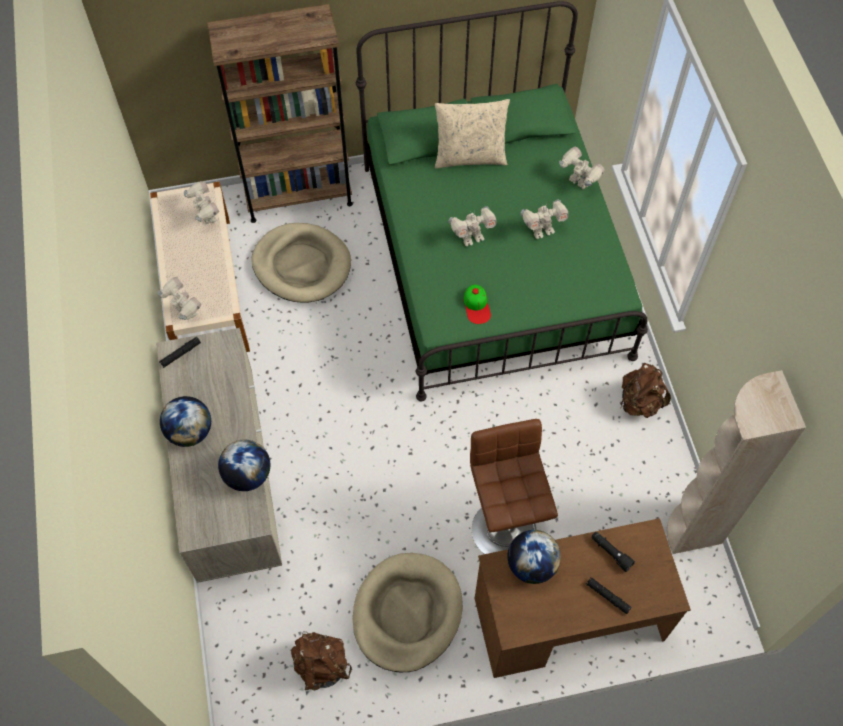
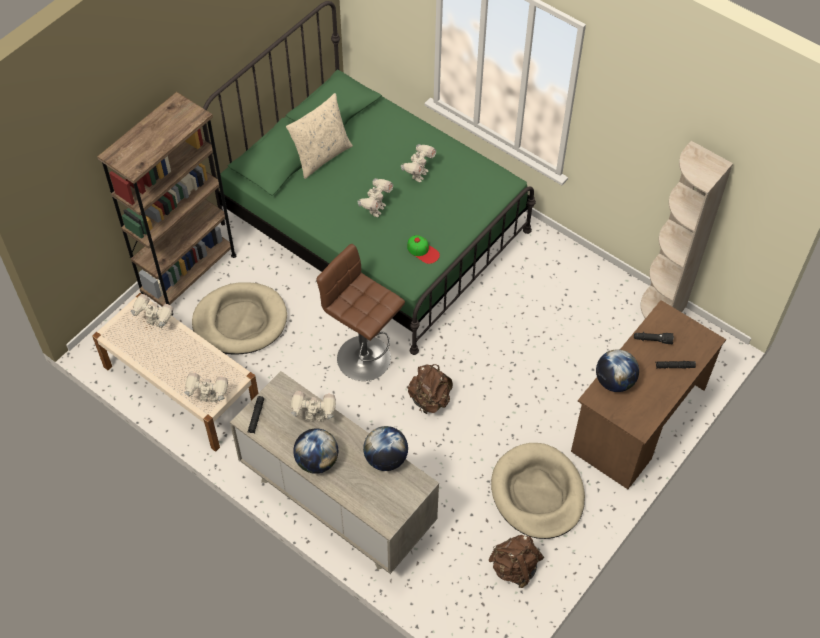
camera: 40 degrees left, 5 degrees down
brown stool [470,419,558,554] -> brown stool moved to [316,244,405,381]
toy robot [559,146,605,189] -> toy robot moved to [290,391,336,422]
brown backpack [620,363,671,418] -> brown backpack moved to [407,364,453,414]

